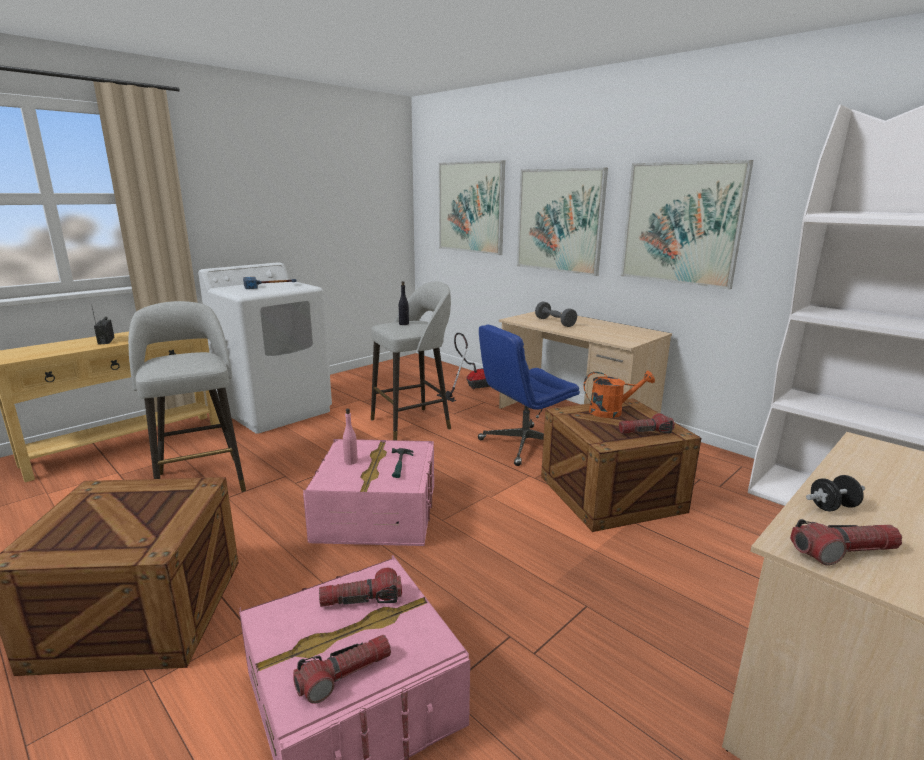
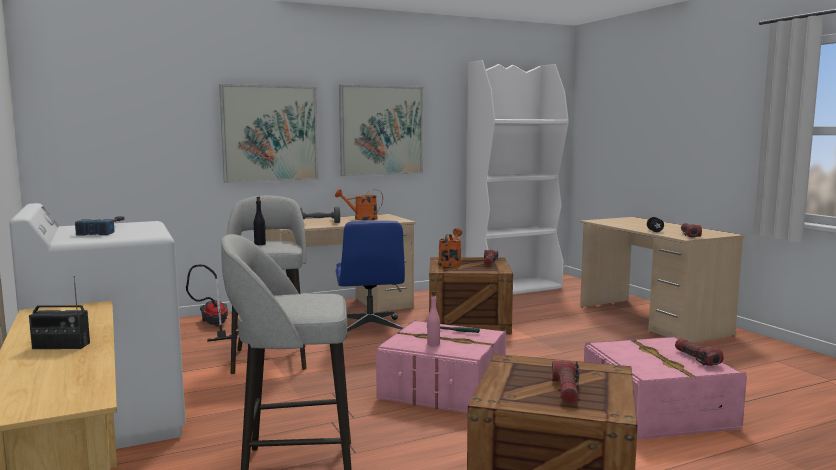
camera: 70 degrees left, 10 degrees down
flashlight [319,568,402,607] -> flashlight moved to [552,360,579,404]
picture [439,160,505,255] -> none
none -> orange watering can [335,189,383,220]

